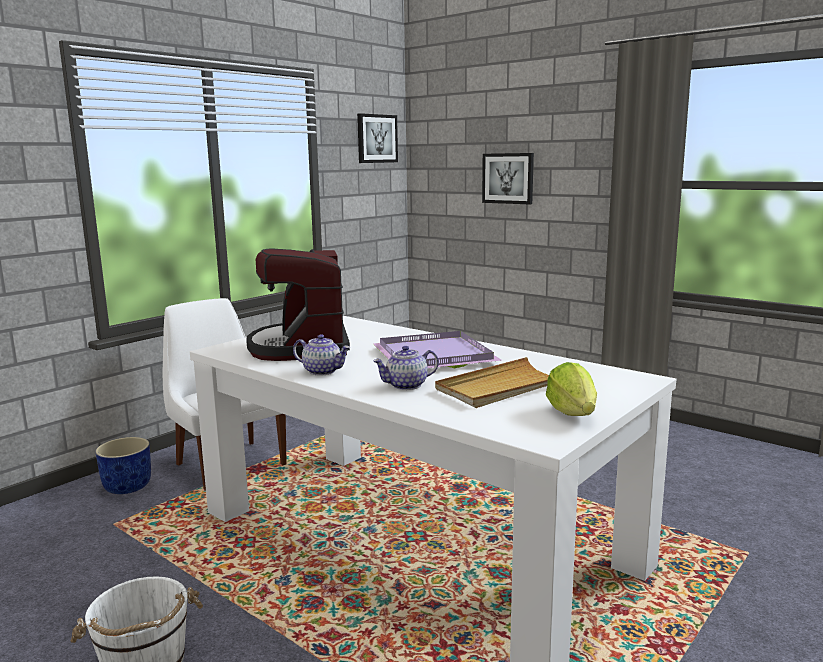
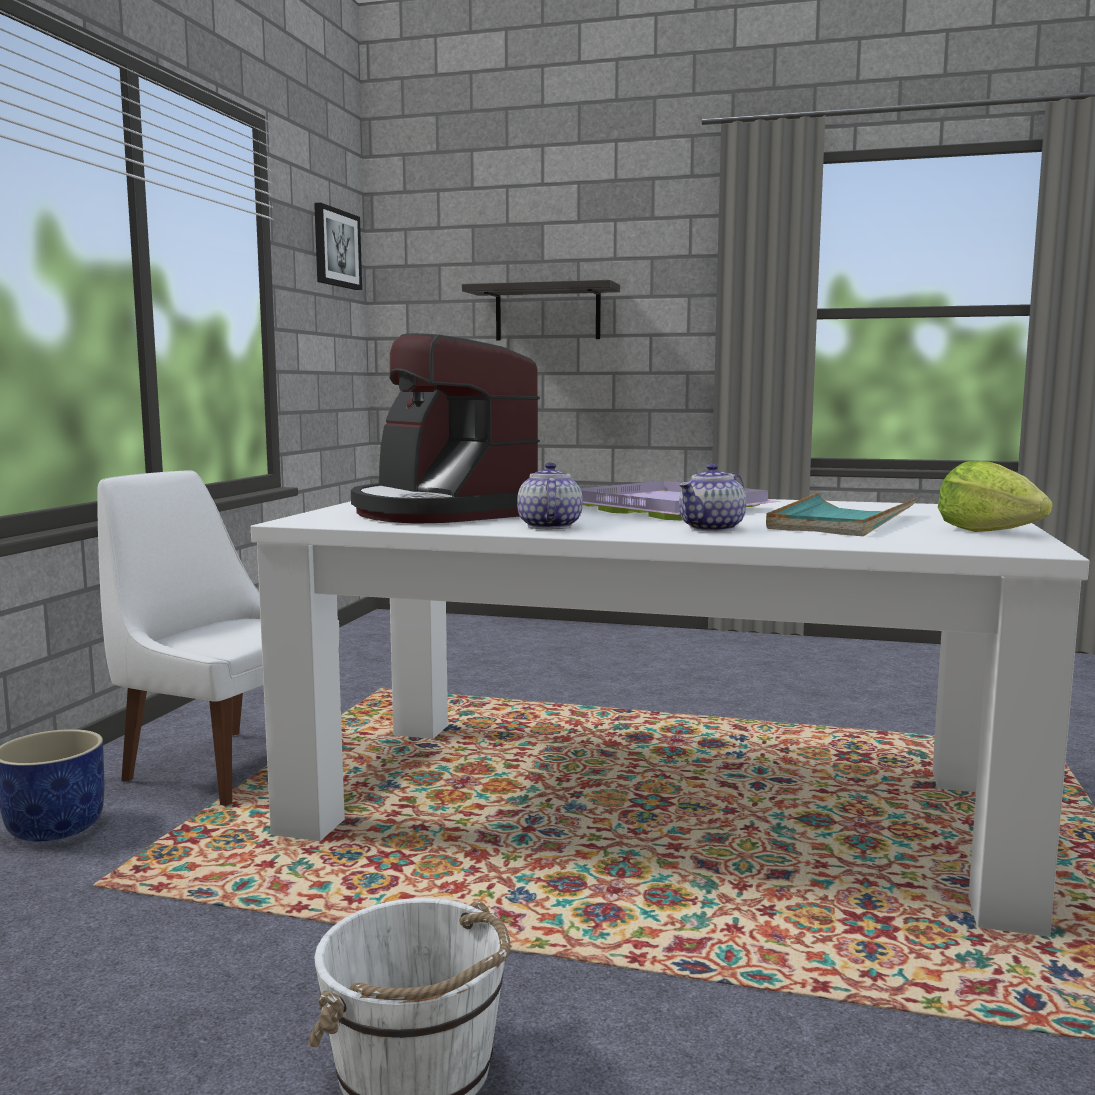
camera: 25 degrees left, 5 degrees down
teapot [293,334,350,376] -> teapot turned 90 degrees counterclockwise [517,462,583,529]
beige tray [435,357,549,408] -> turquoise tray [766,492,918,536]
picture [482,153,534,204] -> shelf [462,280,620,341]

